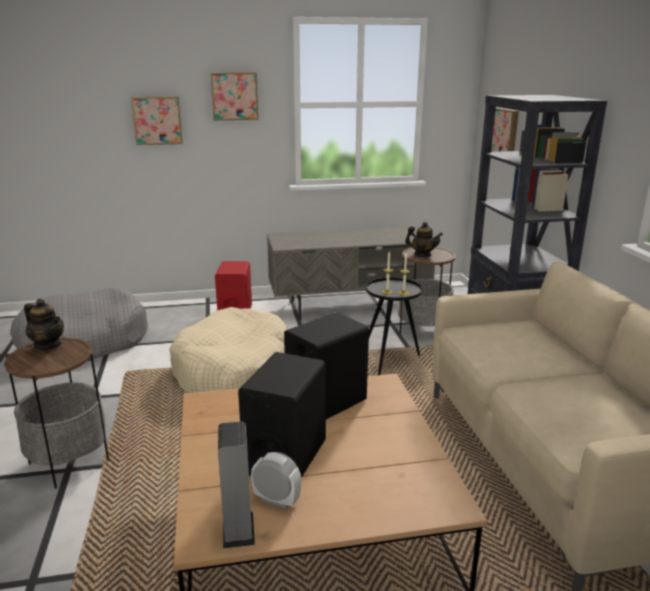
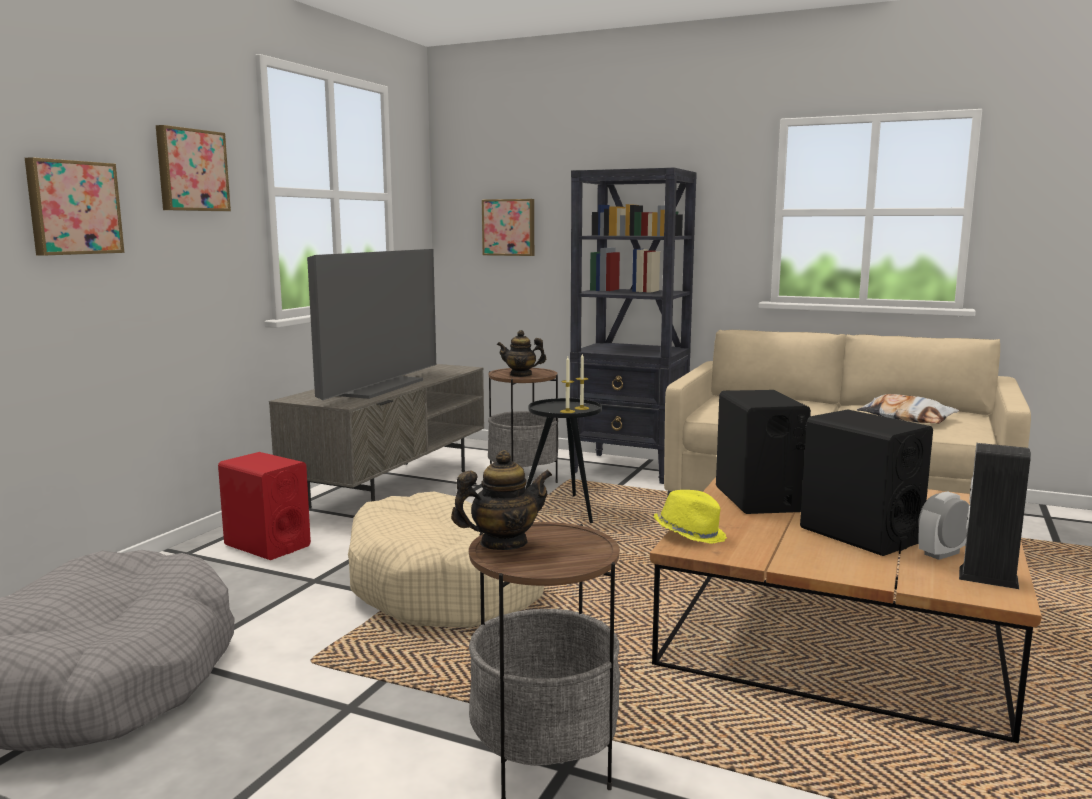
camera: 55 degrees left, 10 degrees down
teapot [405,222,443,257] -> teapot turned 150 degrees counterclockwise [497,330,546,377]
none -> television [307,249,436,400]
none -> yellow hat [654,490,727,544]
none -> pillow [857,394,959,423]

